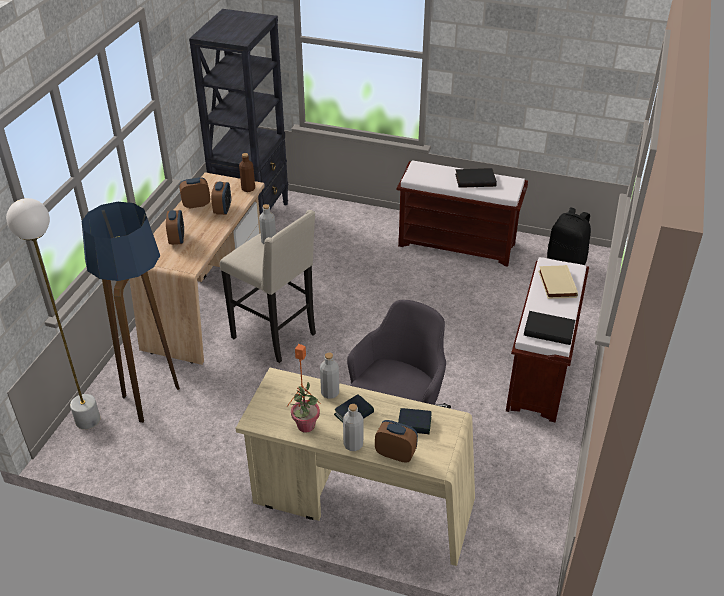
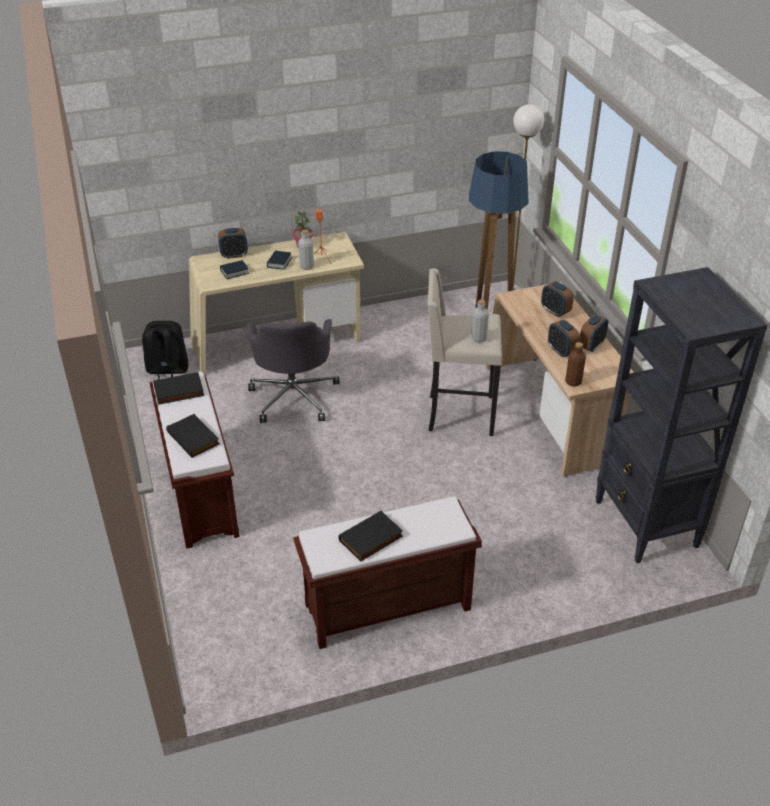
camera: 145 degrees right, 0 degrees up
grey bottle [343,404,363,451] -> none
beige book [538,265,578,299] -> black book [166,414,220,458]
black backpack [547,207,591,265] -> black backpack moved to [142,321,188,379]

